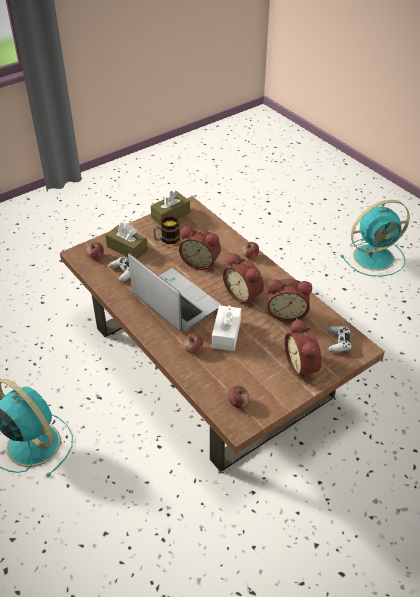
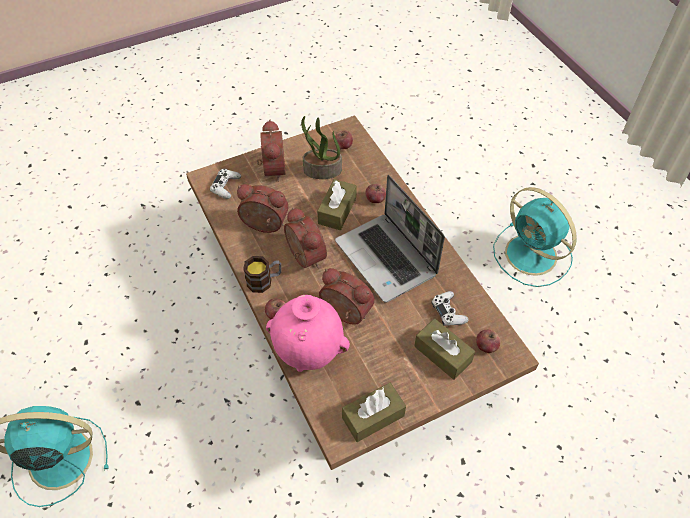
camera: 170 degrees left, 10 degrees up
mug [153,216,180,244] -> mug moved to [243,256,281,293]
white tissue box [212,305,241,351] -> brown tissue box [317,179,357,230]
none -> pink vase [266,295,350,372]
none -> potted plant [301,116,342,179]

